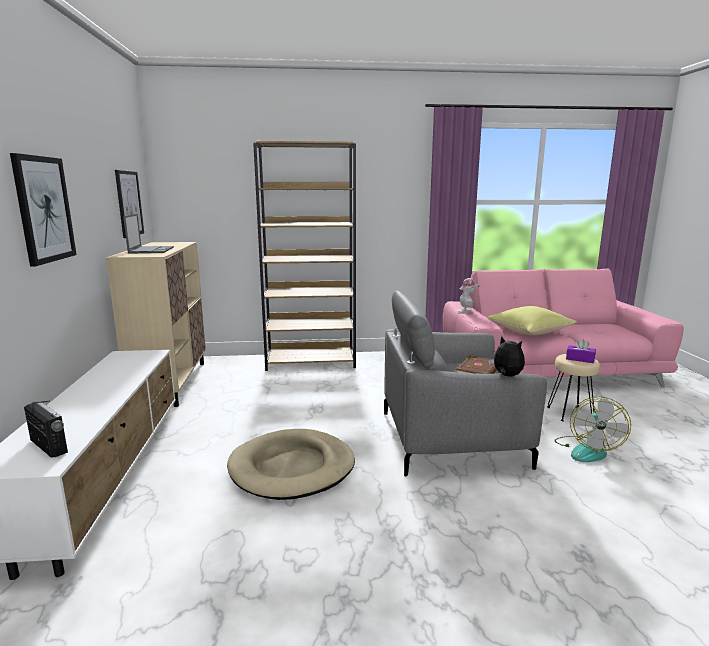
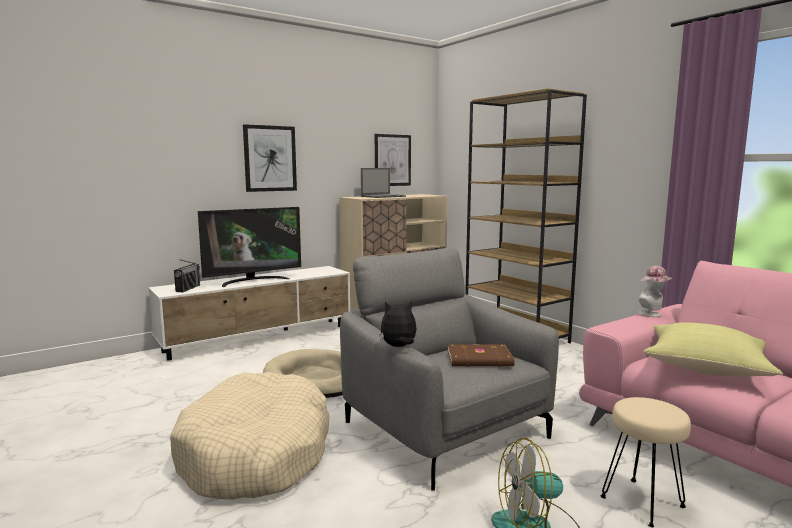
camera: 60 degrees right, 5 degrees down
plush toy [488,336,525,377] -> plush toy turned 120 degrees counterclockwise [380,300,417,347]
purple tissue box [566,339,596,363] -> none
none -> beige dog bed [170,372,329,500]
none -> television [198,207,301,287]

